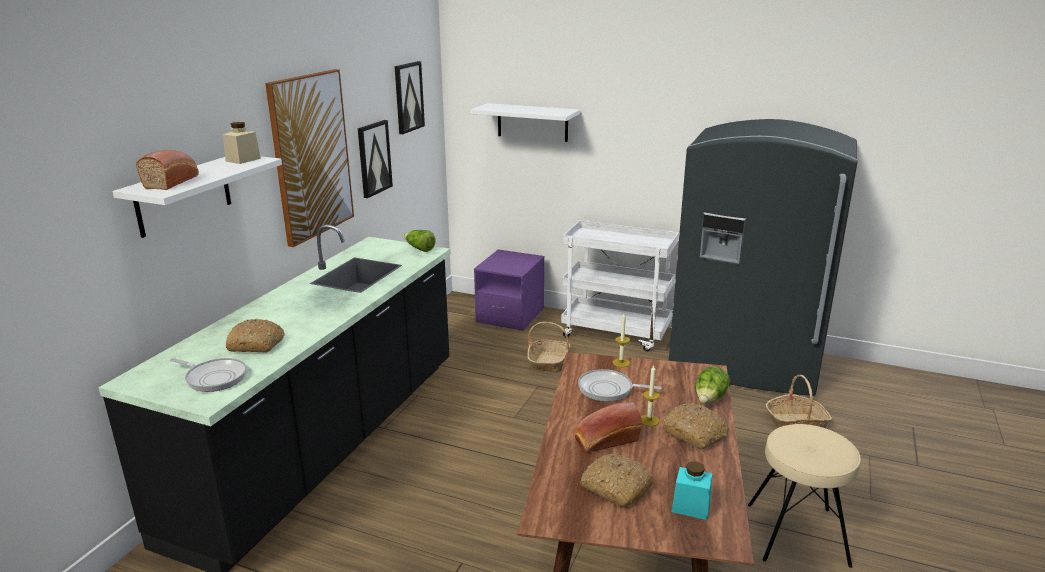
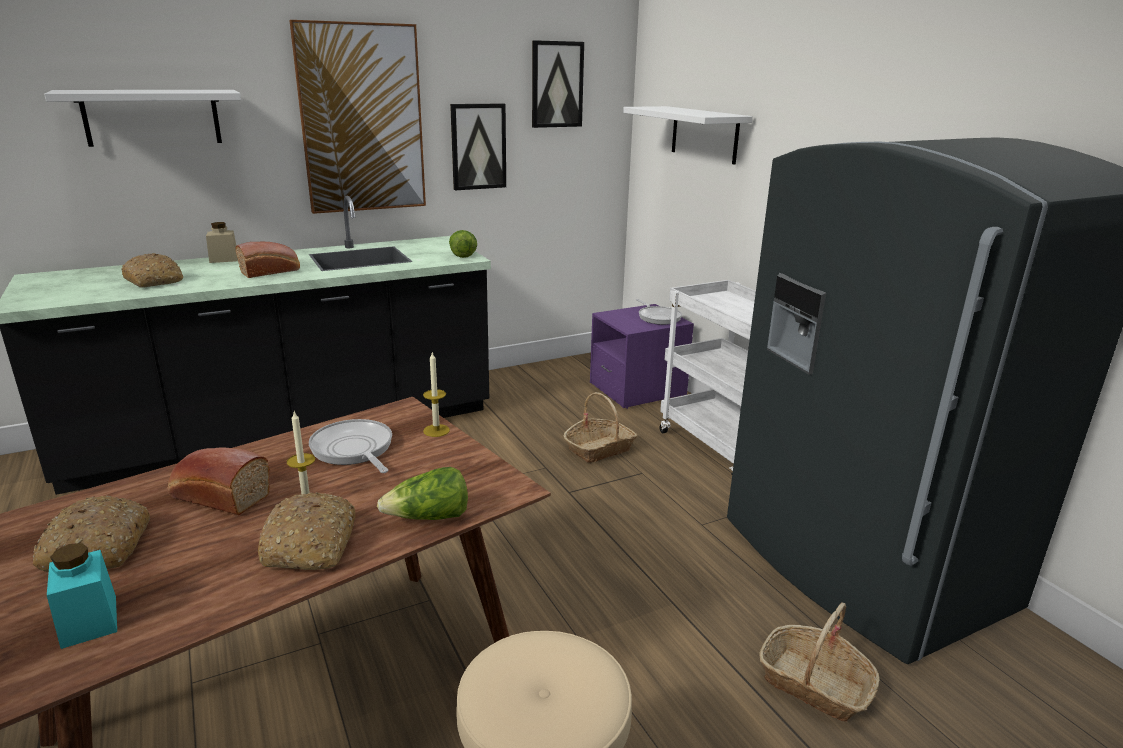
camera: 40 degrees right, 0 degrees up
bread [136,150,199,190] -> bread moved to [236,242,300,278]
frying pan [170,358,247,392] -> frying pan moved to [636,299,682,325]
beige jar [223,122,261,164] -> beige jar moved to [206,222,238,263]

